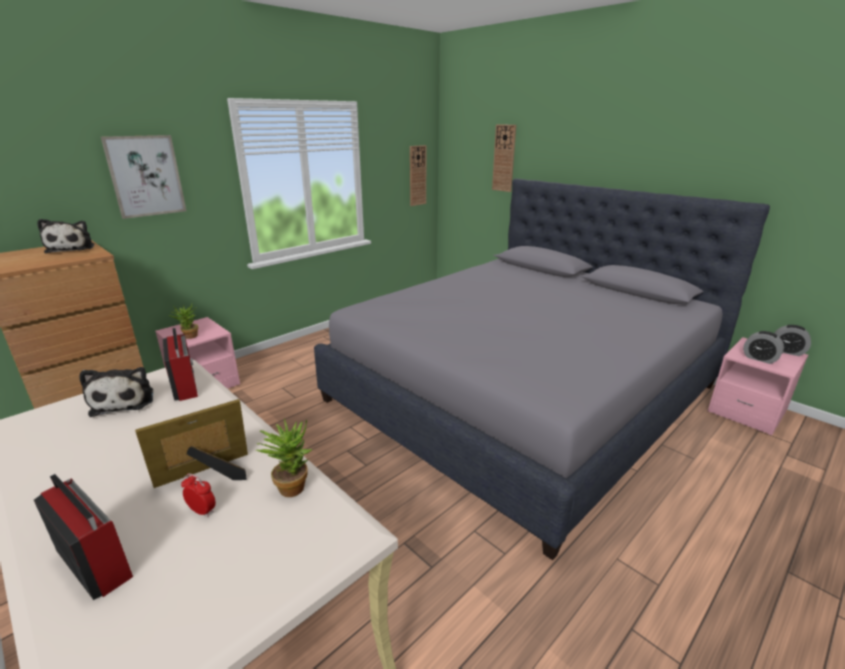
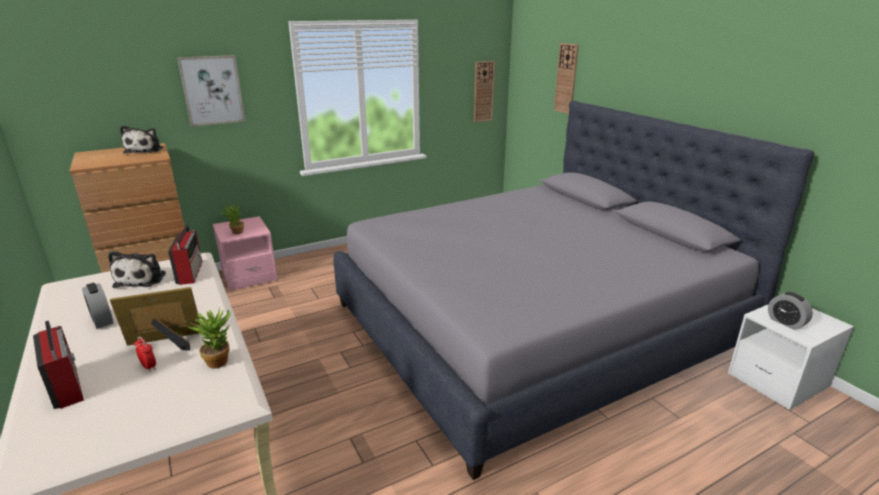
camera: 15 degrees right, 0 degrees up
pink nightstand [708,337,808,435] -> white nightstand [728,304,854,410]
alarm clock [774,325,811,356] -> alarm clock moved to [82,283,114,329]

